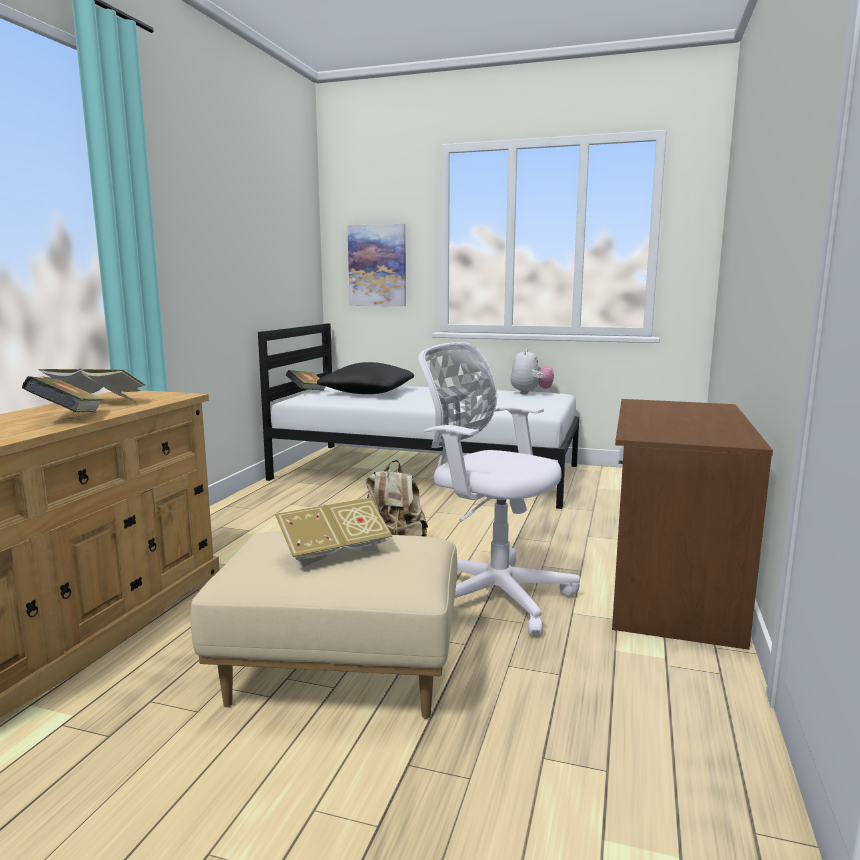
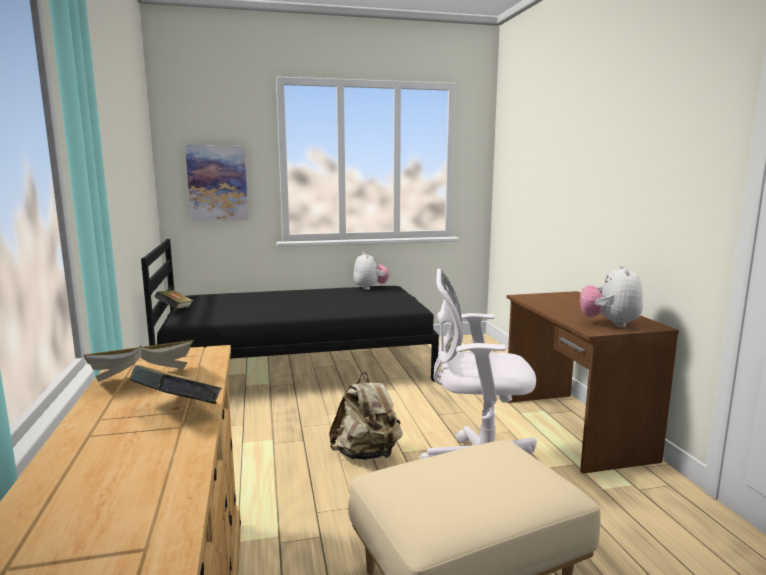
camera: 30 degrees left, 0 degrees up
white bed [258,323,579,509] -> black bed [141,239,439,382]
book [275,497,392,569] -> none
black pillow [317,362,414,394] -> none
none -> plush toy [580,265,643,328]

